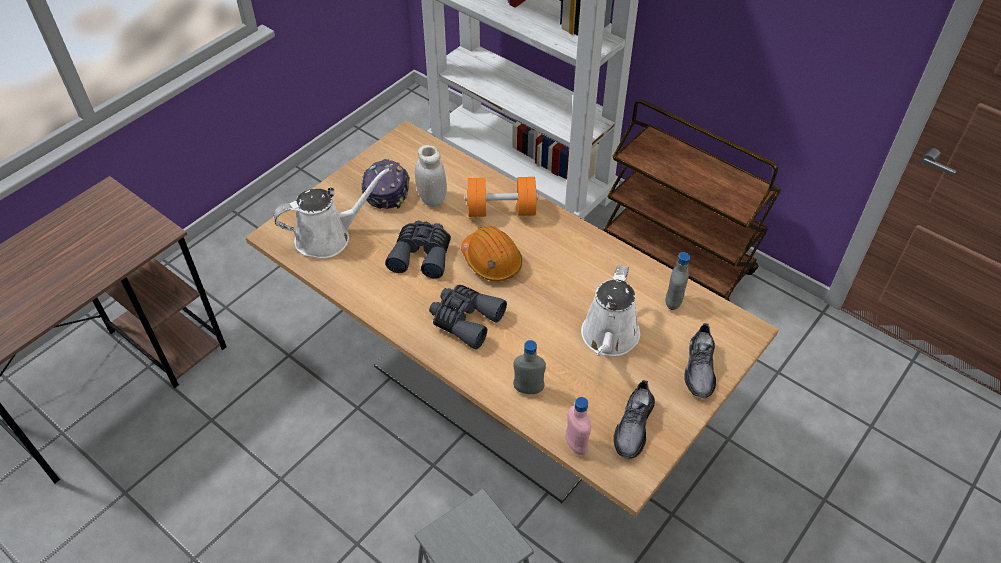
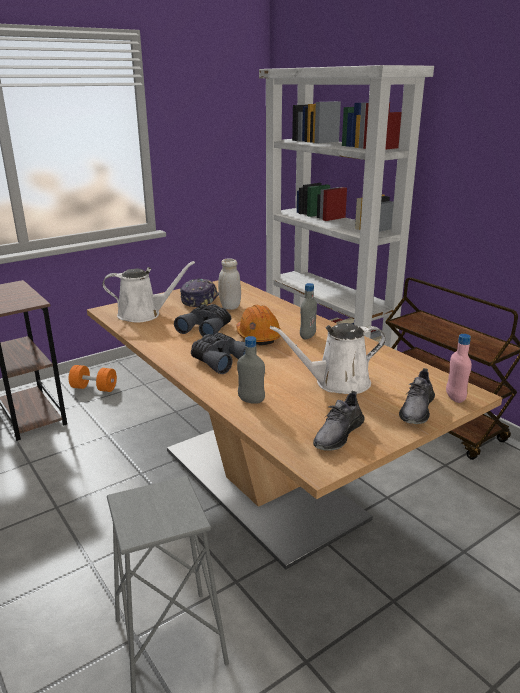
camera: 15 degrees right, 25 degrees down
orange dumbbell [465,177,538,217] -> orange dumbbell moved to [69,365,117,392]
pink bottle [565,397,591,455] -> pink bottle moved to [446,334,472,403]
white watering can [581,265,640,356] -> white watering can turned 45 degrees clockwise [270,323,386,394]
grey bottle [666,252,690,310] -> grey bottle moved to [300,283,317,339]

